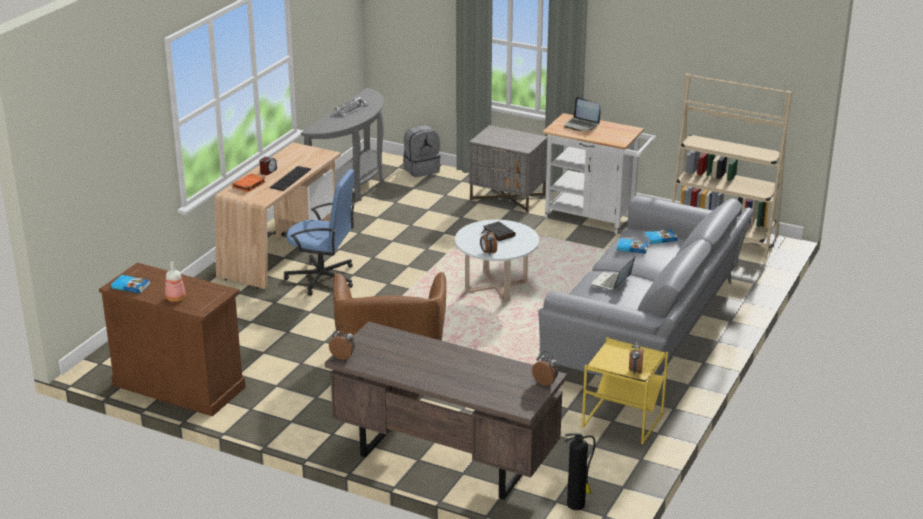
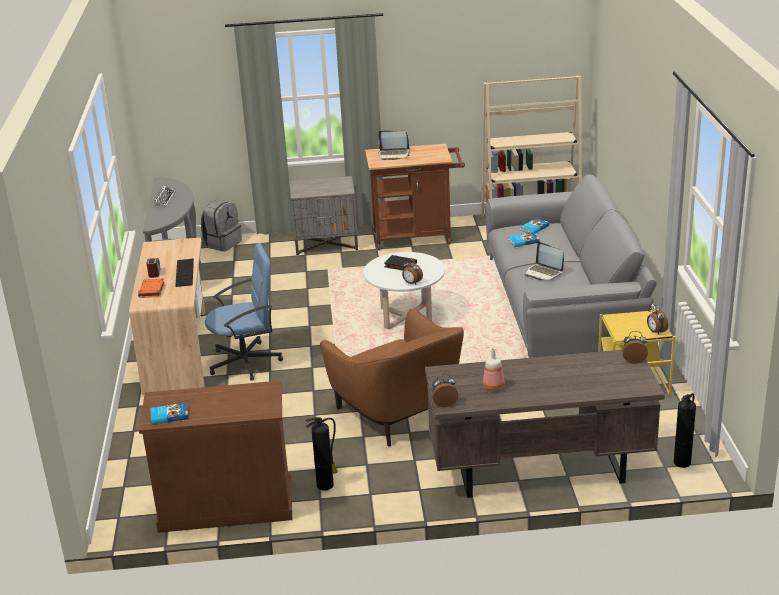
camera: 30 degrees left, 0 degrees up
bottle [165,262,186,302] -> bottle moved to [483,348,504,391]
white cart [542,113,656,234] -> brown cart [365,144,465,250]
laptop [592,257,635,290] -> laptop turned 45 degrees counterclockwise [525,242,564,280]
none -> fire extinguisher [305,417,338,491]

